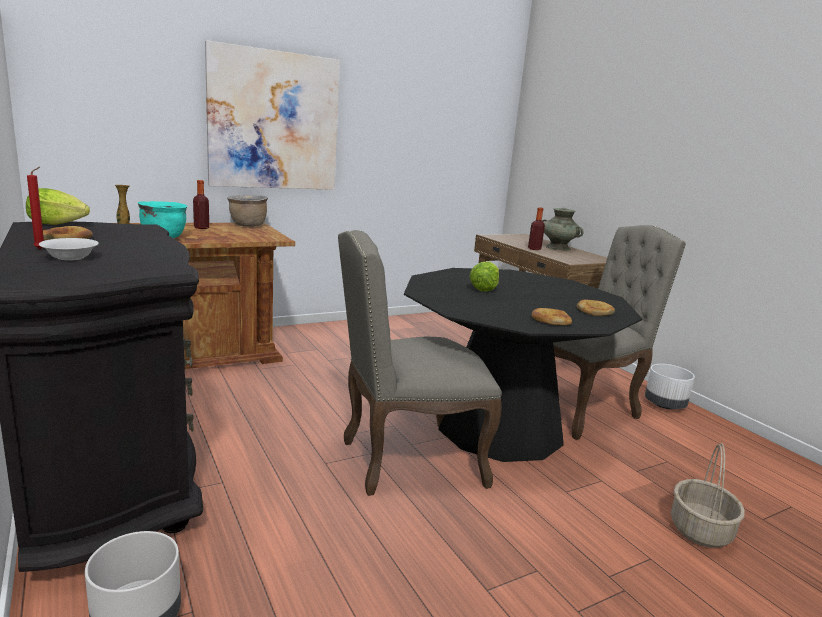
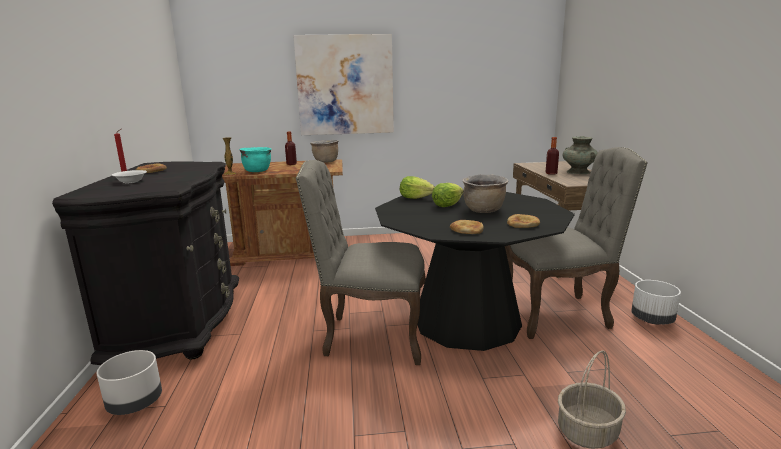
camera: 25 degrees right, 0 degrees up
lettuce [26,188,90,225] -> lettuce moved to [400,176,435,199]
none -> brown cooking pot [463,175,508,213]

